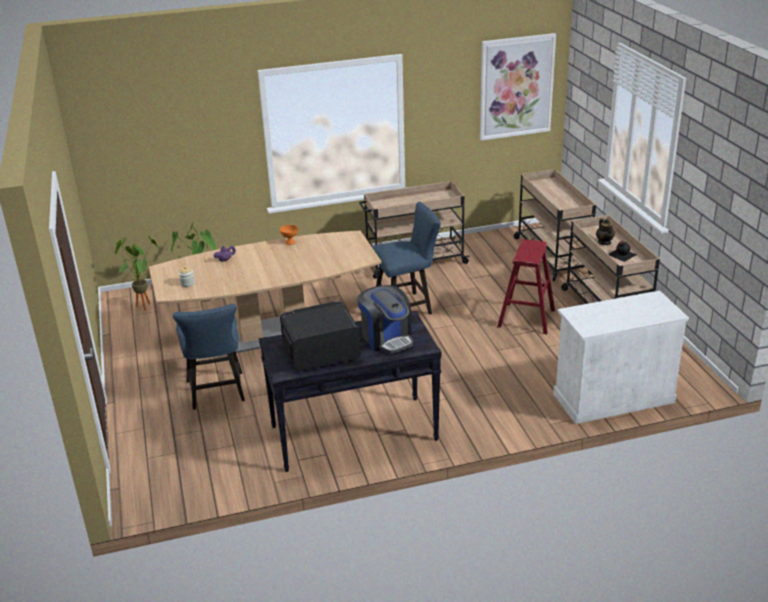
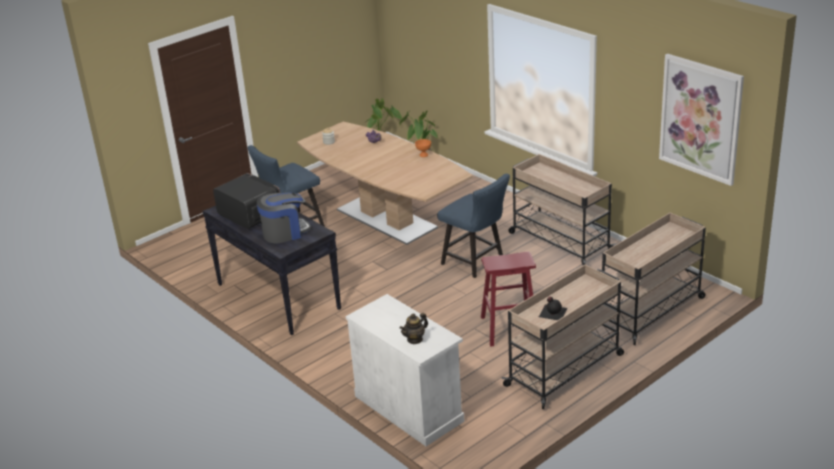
camera: 65 degrees right, 0 degrees up
coffee machine [357,285,413,354] -> coffee machine turned 150 degrees counterclockwise [257,192,311,244]
teapot [596,218,615,245] -> teapot moved to [399,313,428,344]

